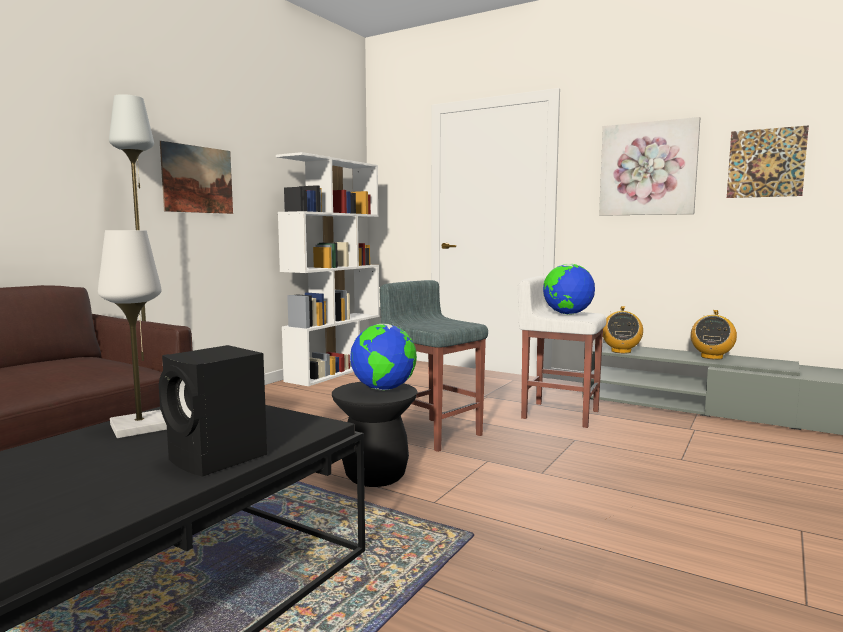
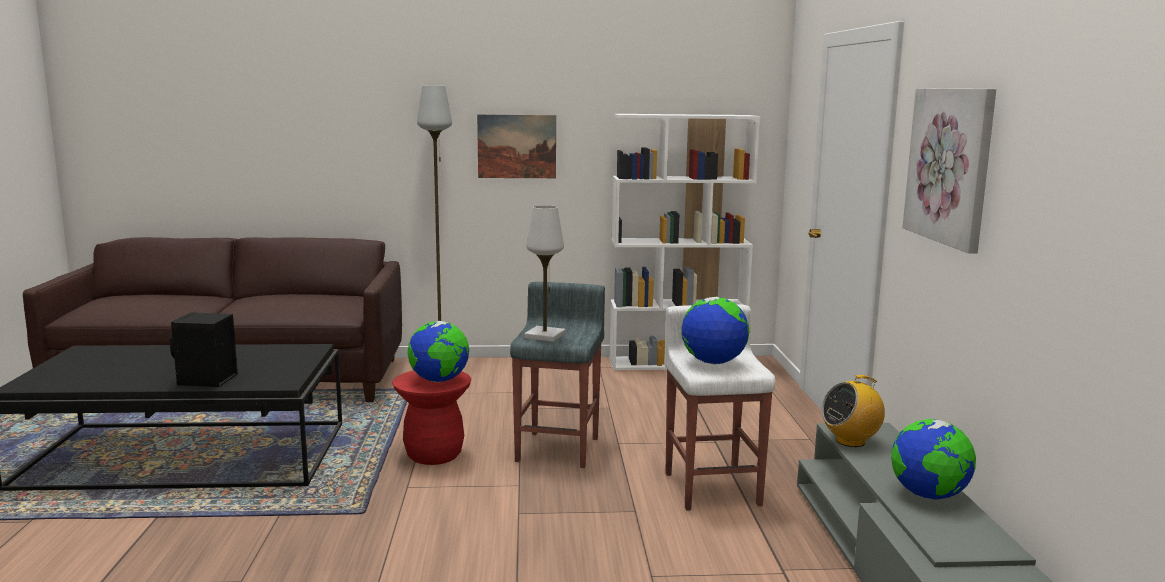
camera: 55 degrees right, 5 degrees up
white table lamp [98,230,167,438] -> white table lamp moved to [524,205,565,342]
black stool [332,382,418,487] -> red stool [392,370,471,465]
radio [691,310,737,360] -> globe [891,419,976,500]
picture [727,125,809,198] -> none

